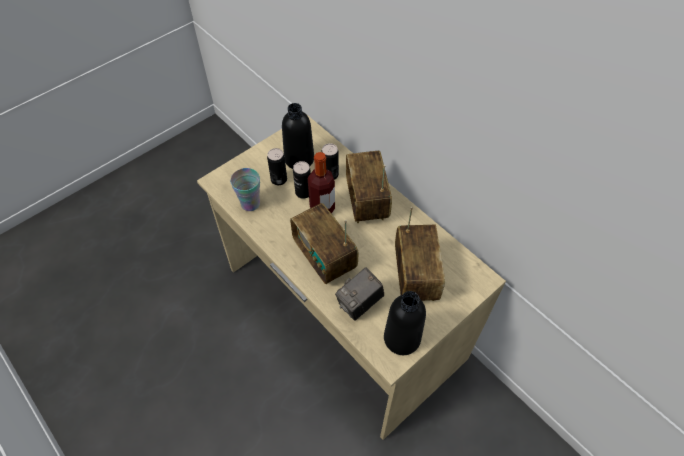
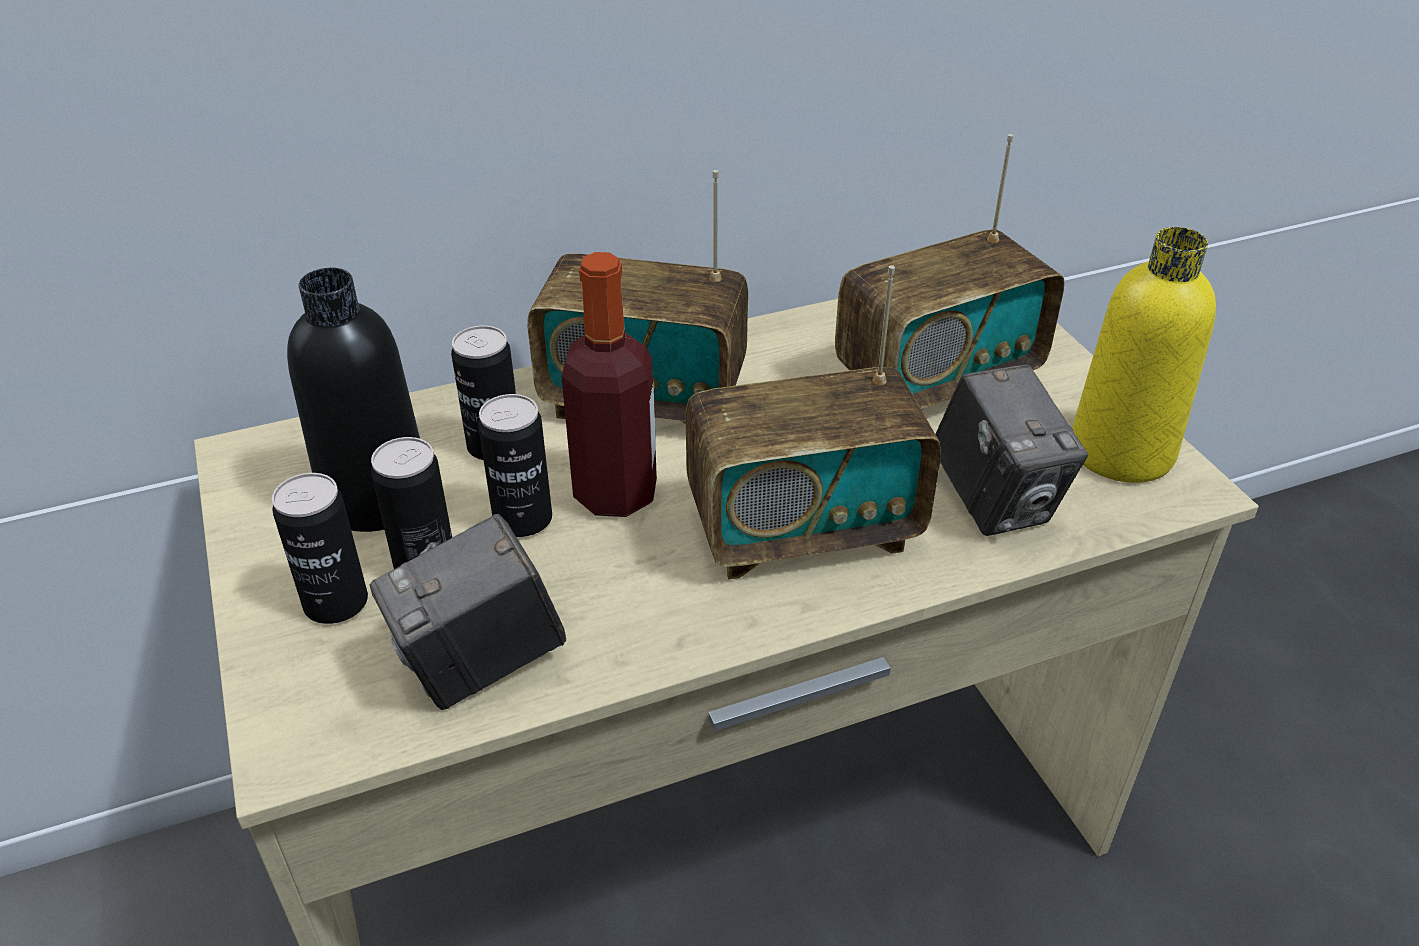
camera: 70 degrees left, 15 degrees down
cup [230,168,260,211] -> camera [370,514,566,710]
black bottle [384,291,426,355] -> yellow bottle [1072,227,1216,483]
radio [395,207,445,301] -> radio turned 135 degrees clockwise [835,134,1064,410]
none -> can [272,473,368,624]

